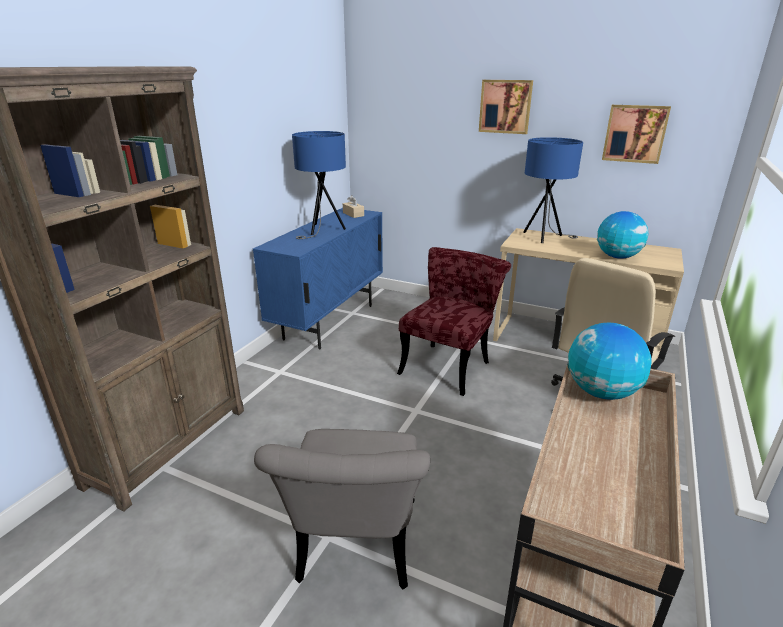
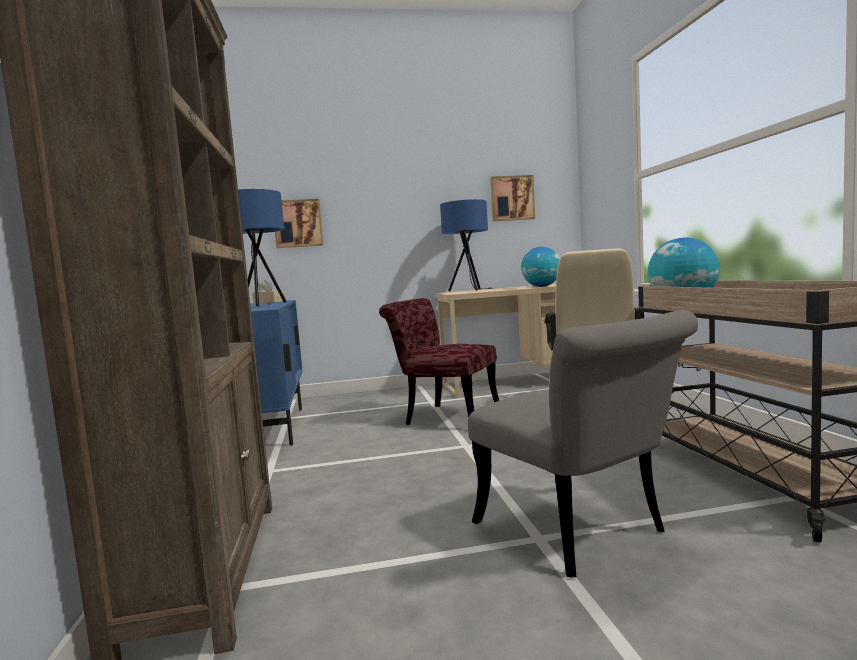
camera: 35 degrees left, 20 degrees down
red chair [397,247,511,396] -> red chair turned 60 degrees counterclockwise [379,298,499,425]
picture [479,80,533,134] -> picture moved to [275,199,323,248]

